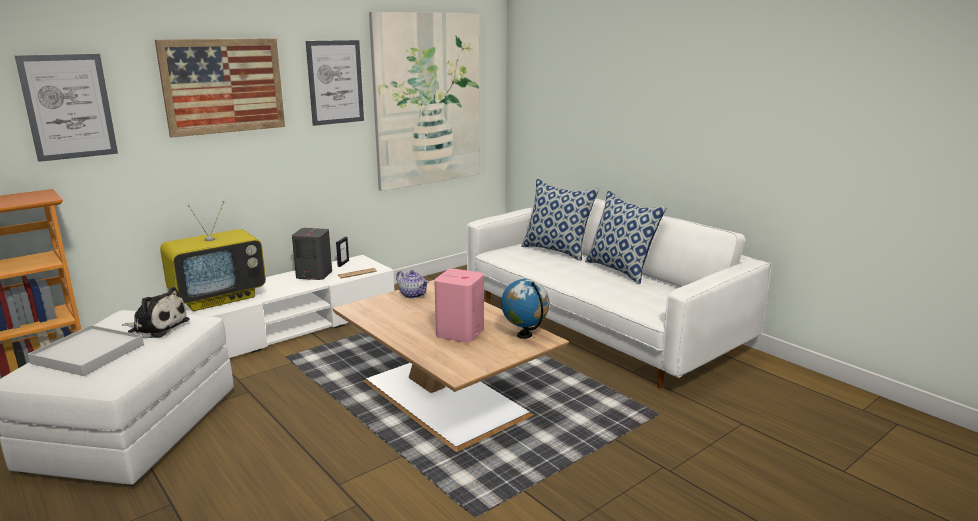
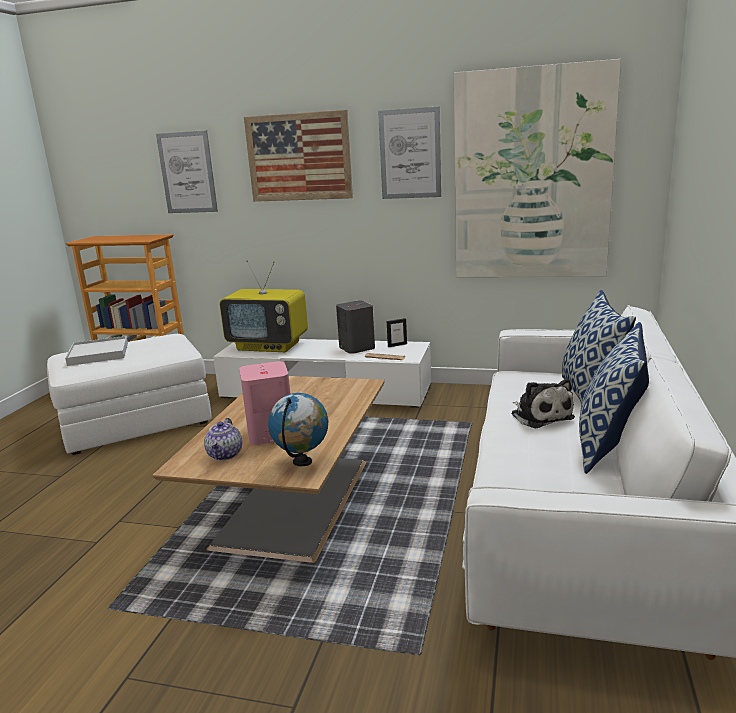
camera: 55 degrees right, 0 degrees up
plush toy [122,287,190,338] -> plush toy moved to [511,379,575,429]
teapot [396,270,429,299] -> teapot moved to [204,418,242,460]

